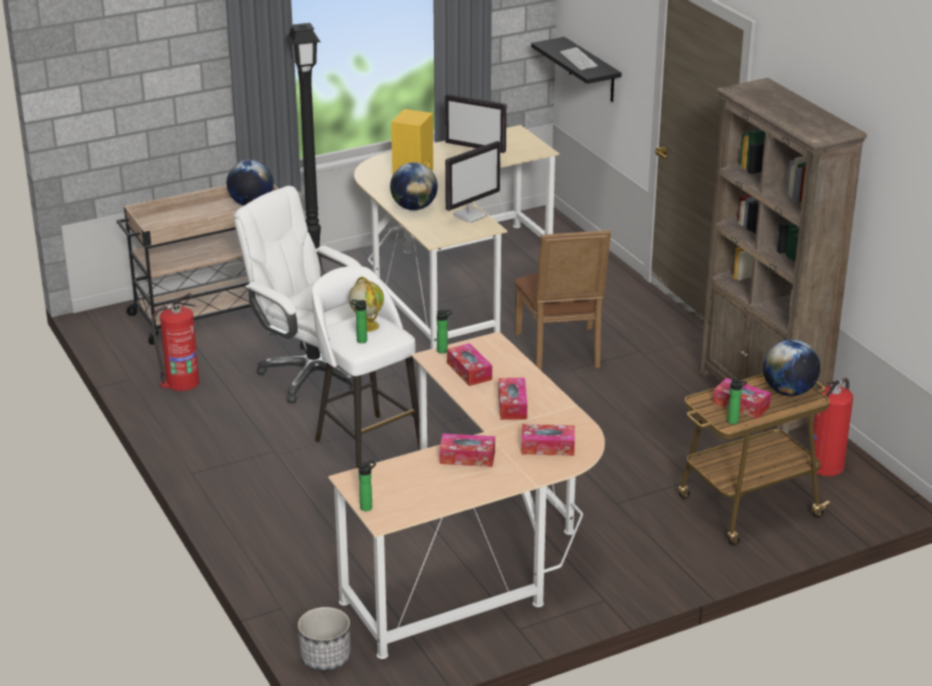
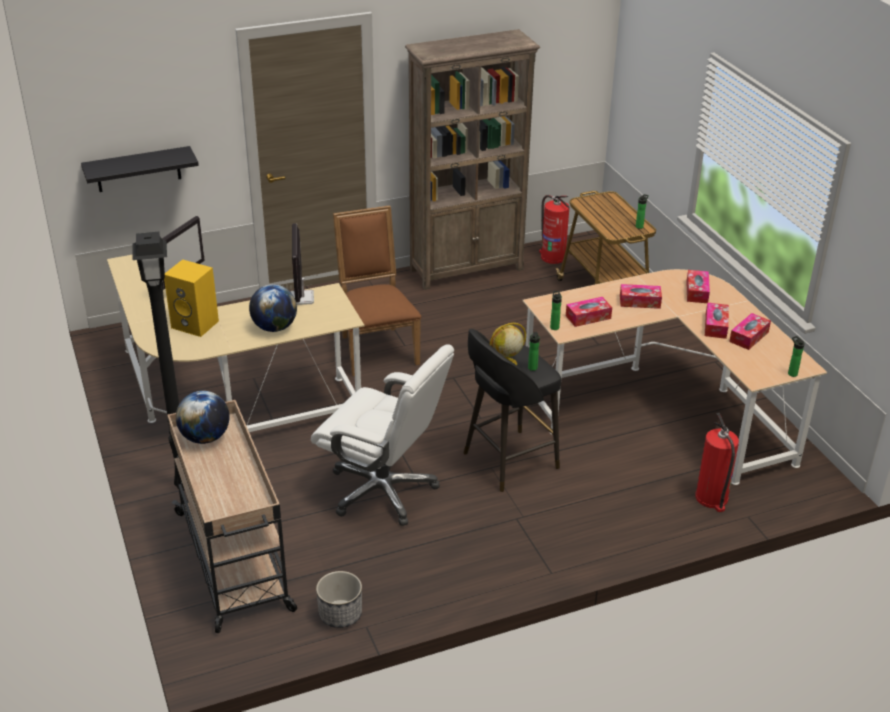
camera: 85 degrees left, 5 degrees up
fire extinguisher [151,293,200,391] -> fire extinguisher moved to [695,413,739,512]
white office chair [234,186,375,403] -> white office chair turned 105 degrees counterclockwise [311,344,454,526]
planter [298,607,350,671] -> planter moved to [316,571,362,628]
white stool [312,266,420,468] -> black stool [463,329,561,492]
monitor [445,141,500,223] -> monitor turned 150 degrees counterclockwise [290,223,314,305]
brown chair [514,230,611,371] -> brown chair turned 105 degrees counterclockwise [333,205,421,376]
keyboard [560,47,598,70] -> none
tissue box [713,378,771,419] -> tissue box moved to [729,313,771,350]
globe [763,339,820,396] -> none

